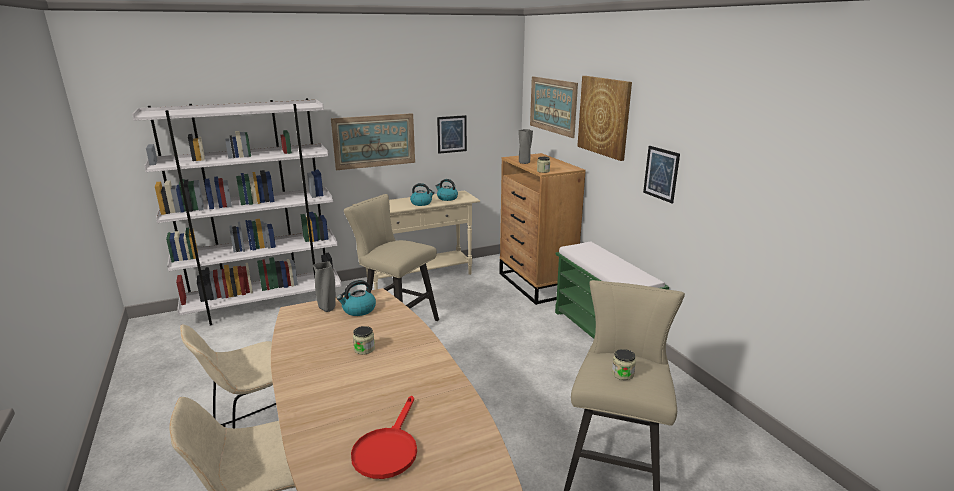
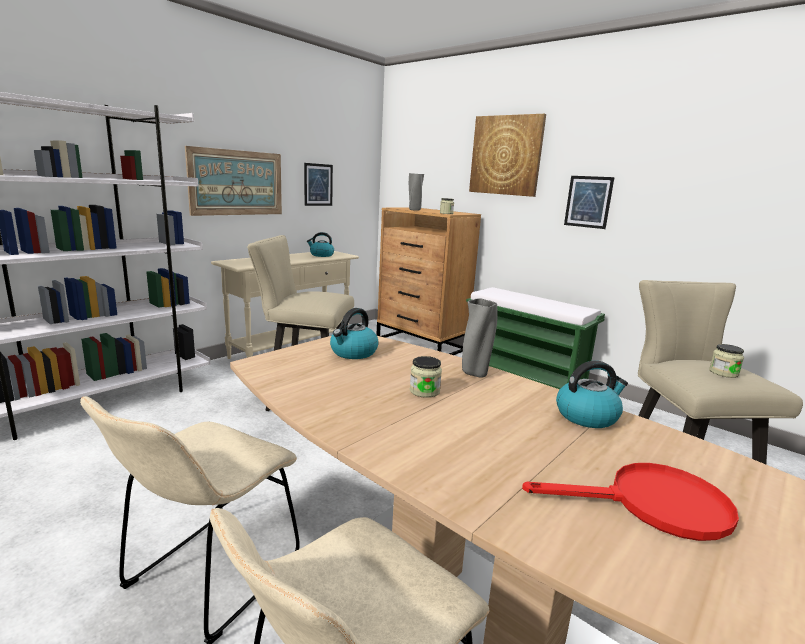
camera: 25 degrees left, 5 degrees down
grey vase [313,261,336,312] -> grey vase moved to [462,298,498,377]
red frying pan [351,396,417,479] -> red frying pan turned 75 degrees counterclockwise [522,463,739,541]
kettle [410,183,435,206] -> kettle moved to [556,361,628,428]
picture [530,76,578,138] -> none

